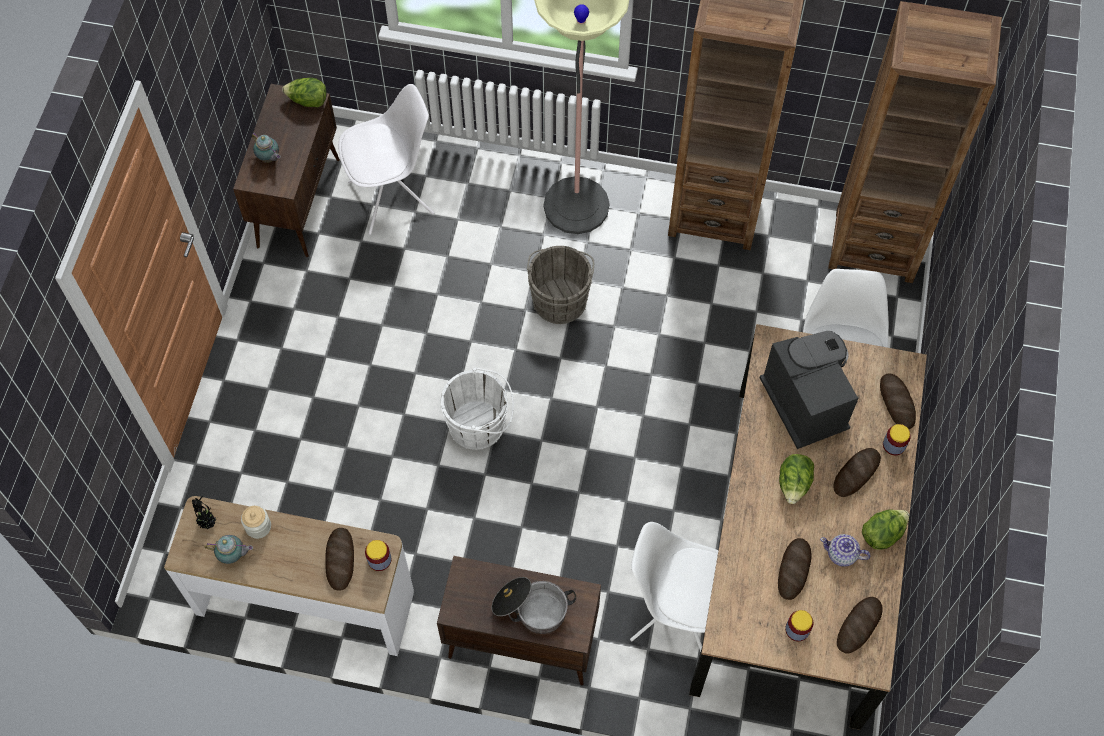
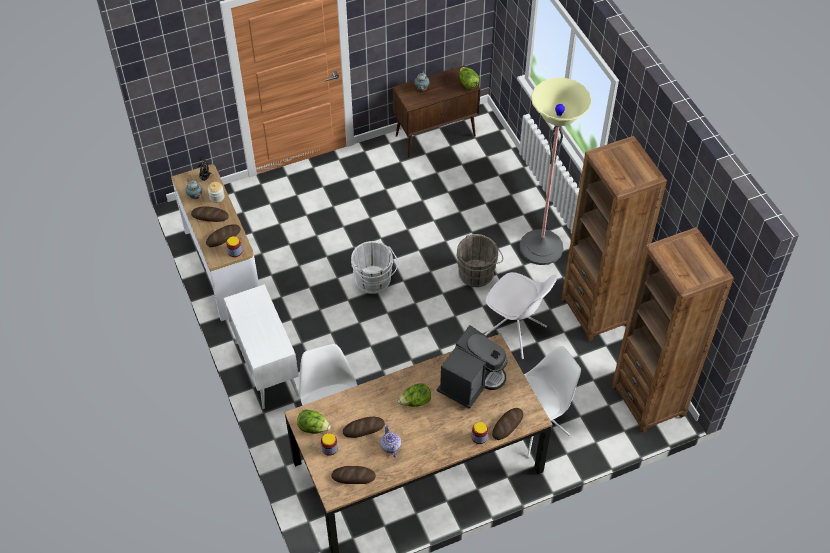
camera: 55 degrees right, 10 degrees down
white chair [338,84,434,235] -> white chair moved to [484,272,557,359]
brown cabinet [437,556,601,686] -> white cabinet [224,284,299,409]
cooking pot [492,577,576,634] -> none
bread [833,448,881,497] -> bread moved to [191,207,229,222]
lettuce [862,510,909,550] -> lettuce moved to [297,409,331,434]

